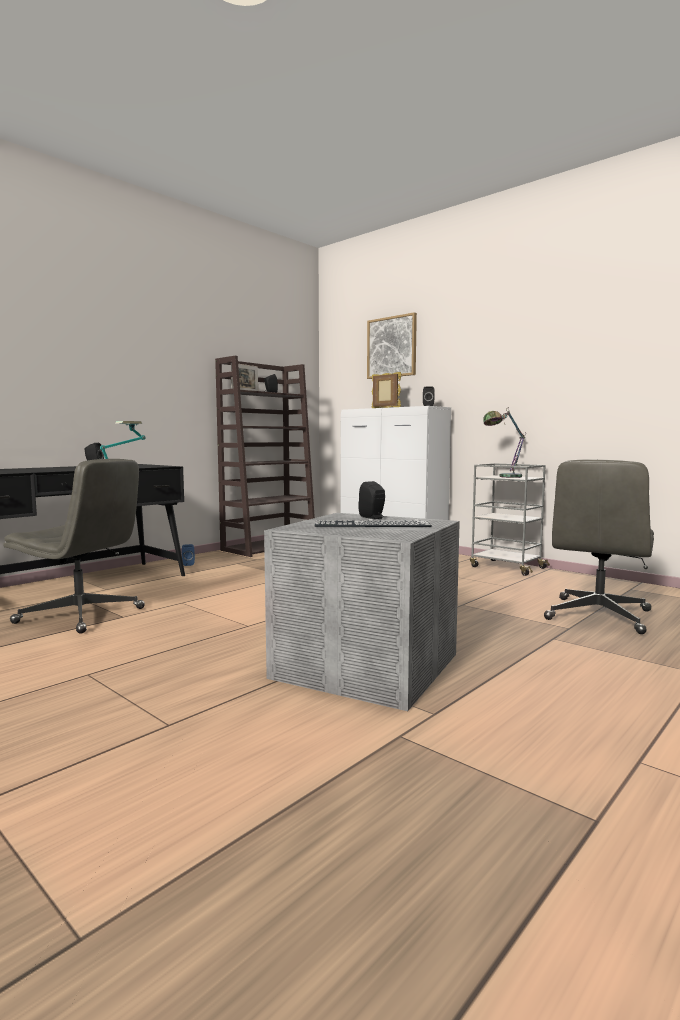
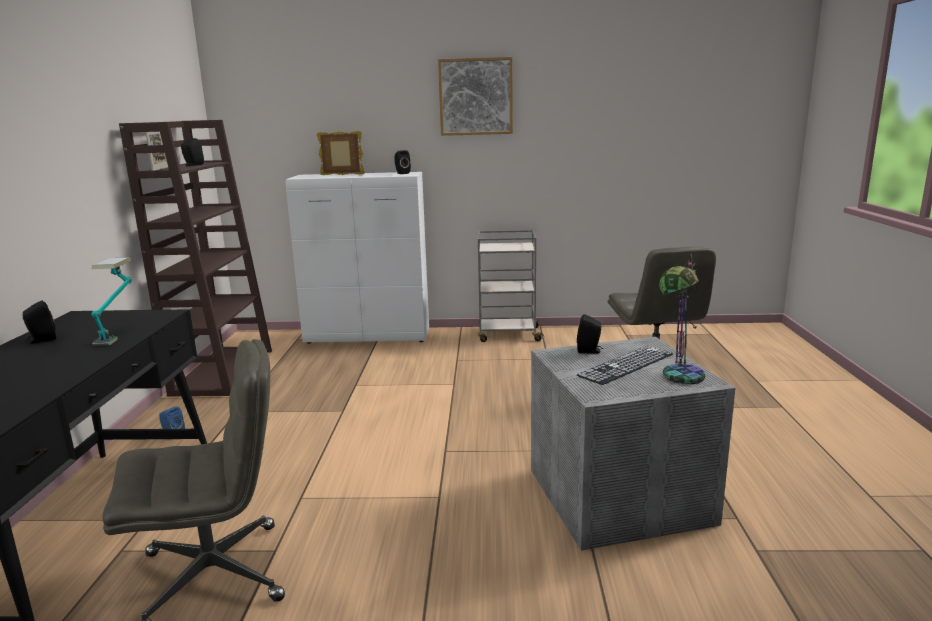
camera: 40 degrees left, 10 degrees up
picture [367,312,417,379] -> picture moved to [438,57,513,136]
table lamp [483,407,526,478] -> table lamp moved to [659,253,705,384]

